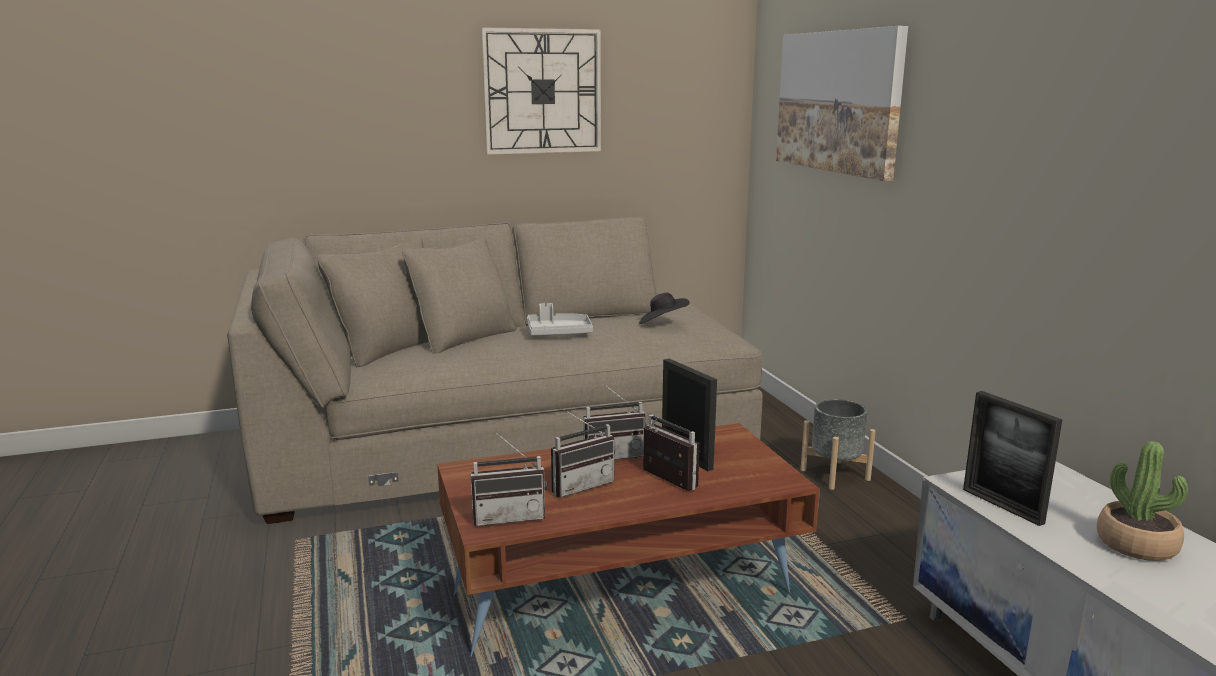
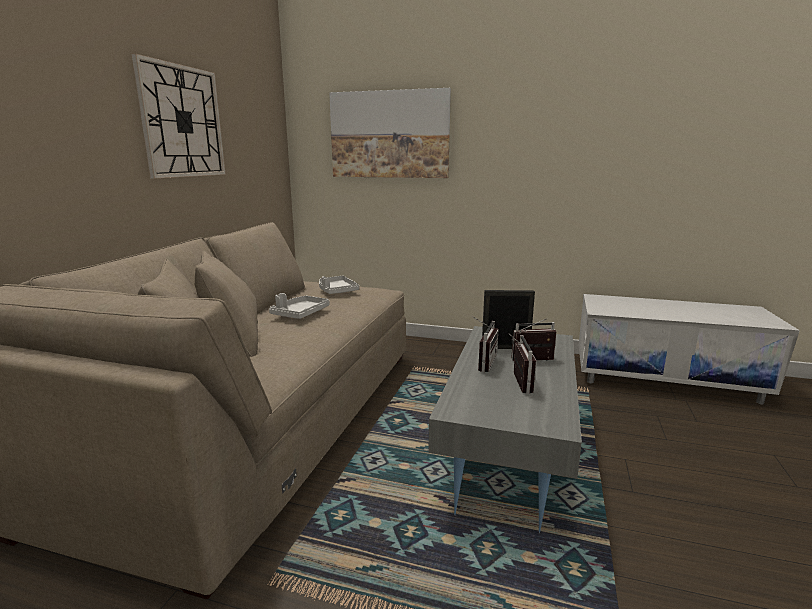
camera: 55 degrees left, 0 degrees up
brown coffee table [437,423,820,657] -> grey coffee table [428,326,582,533]
radio [471,433,547,526] -> none
black hat [639,293,690,324] -> grey tray [319,276,359,294]
grey planter [801,399,876,490] -> none
picture frame [963,391,1063,526] -> none
potted plant [1097,441,1188,561] -> none

